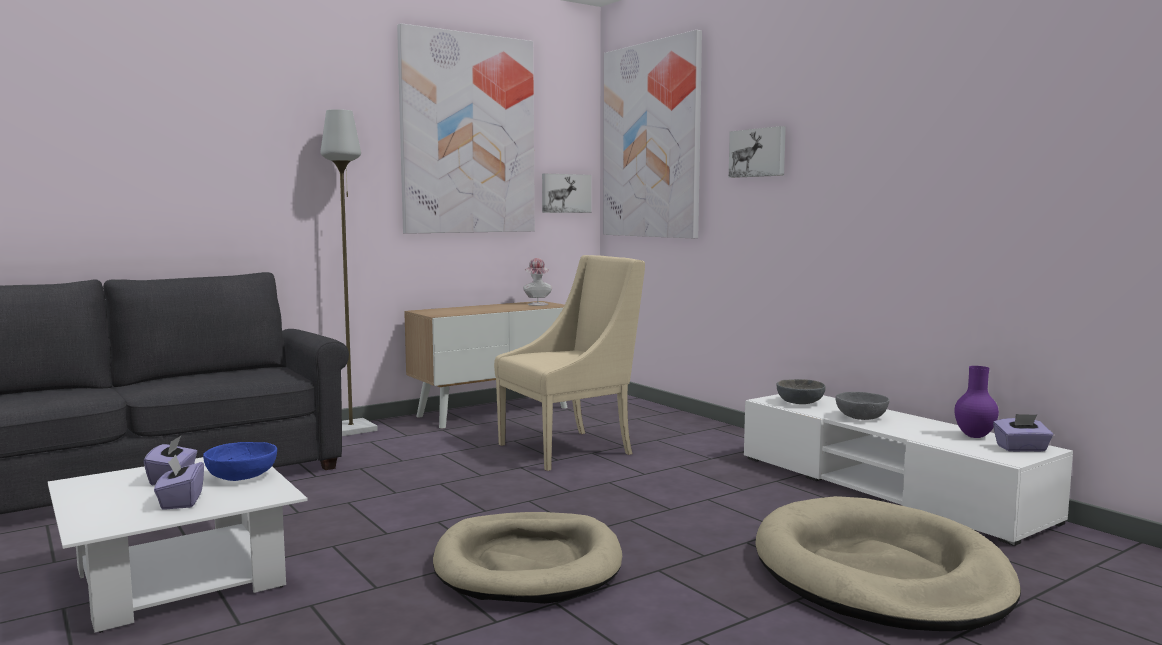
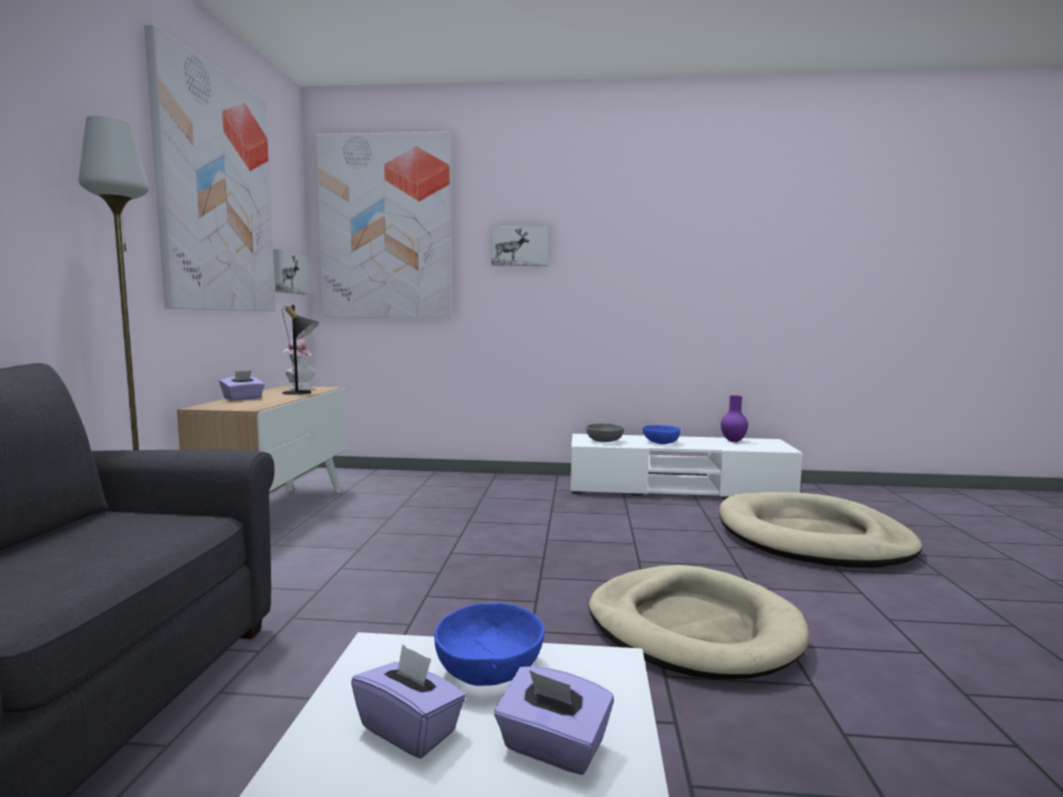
camera: 50 degrees left, 0 degrees up
beige armchair [494,255,645,471] -> none
grey bowl [836,392,890,420] -> blue bowl [643,425,681,444]
purple tissue box [993,414,1053,452] -> purple tissue box moved to [219,371,265,400]
none -> black table lamp [282,305,319,395]

